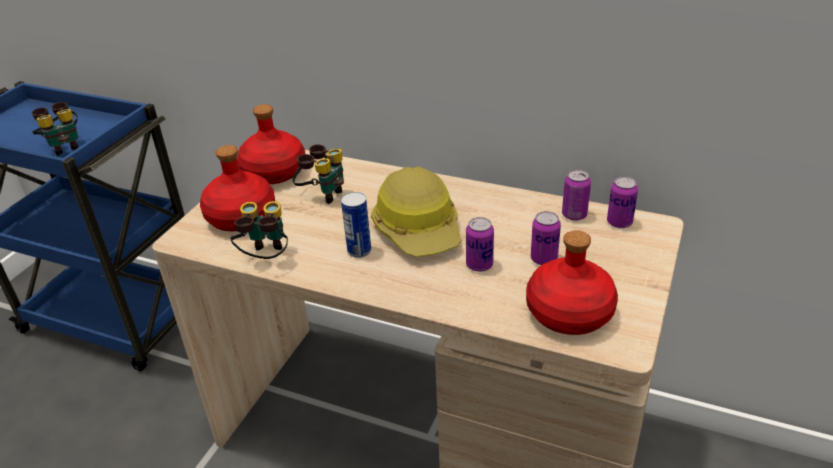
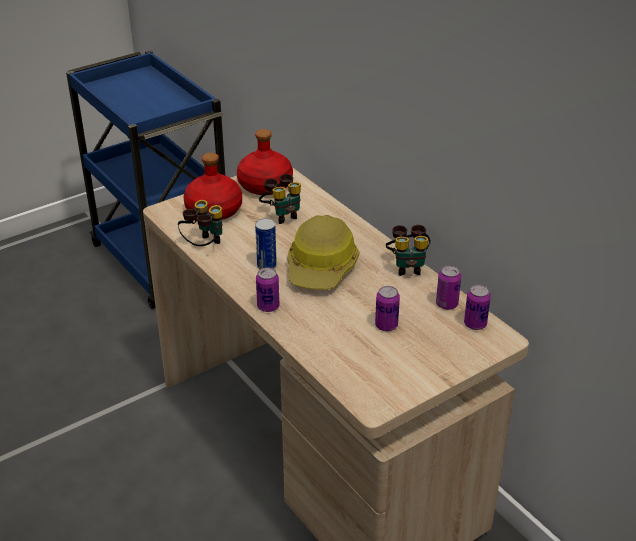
camera: 30 degrees right, 0 degrees up
binoculars [32,102,79,156] -> binoculars moved to [386,225,431,276]
can [466,217,494,272] -> can moved to [256,267,279,312]
red bottle [526,230,618,335] -> none

